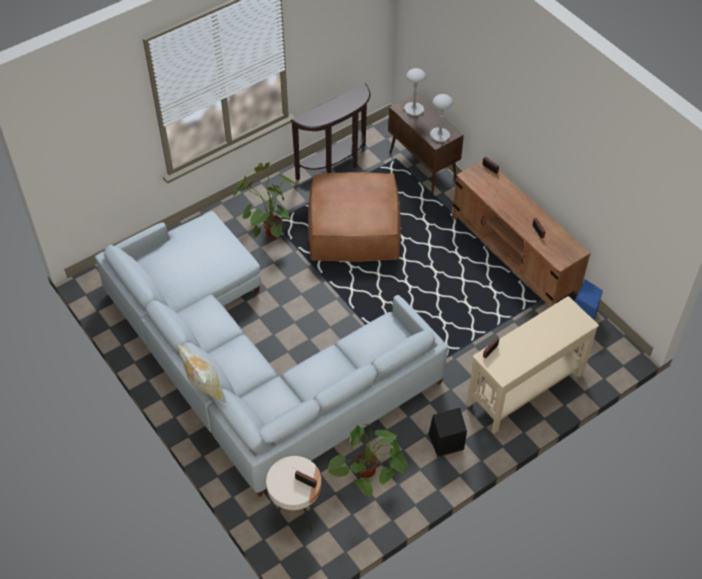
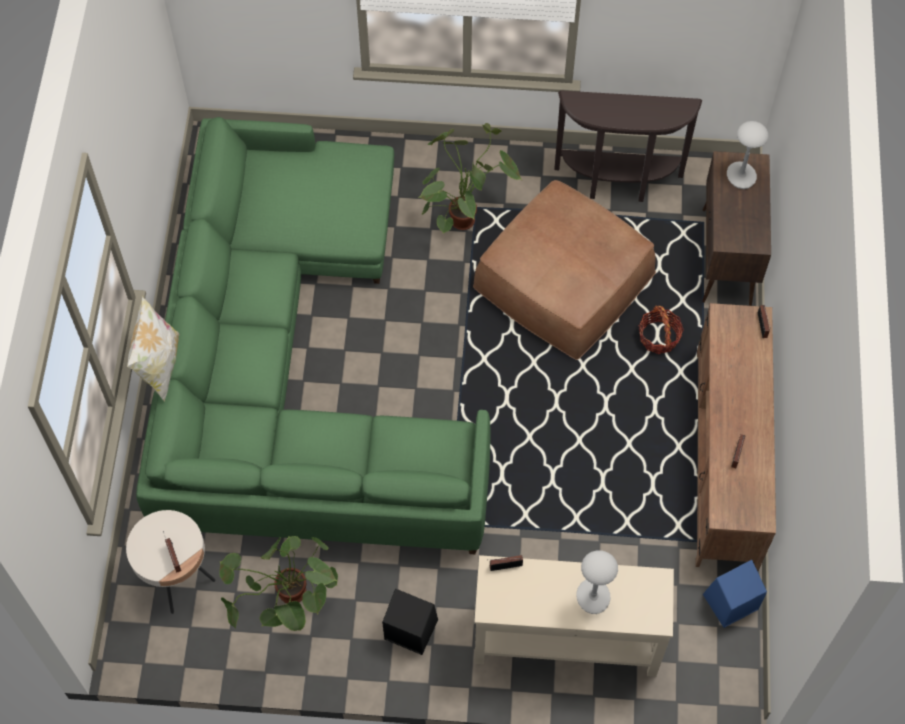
camera: 40 degrees right, 10 degrees up
grey sofa [95,211,448,497] -> green sofa [136,117,491,554]
grey table lamp [430,94,453,142] -> grey table lamp moved to [577,550,618,614]
none -> basket [639,306,684,354]

